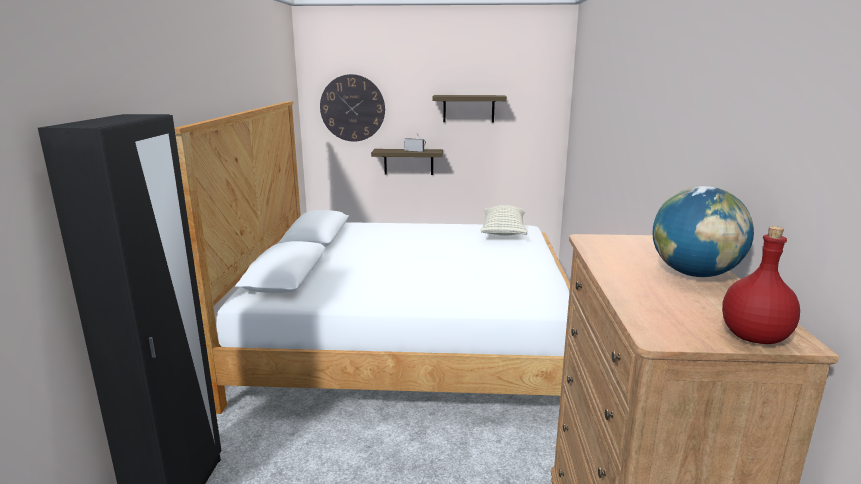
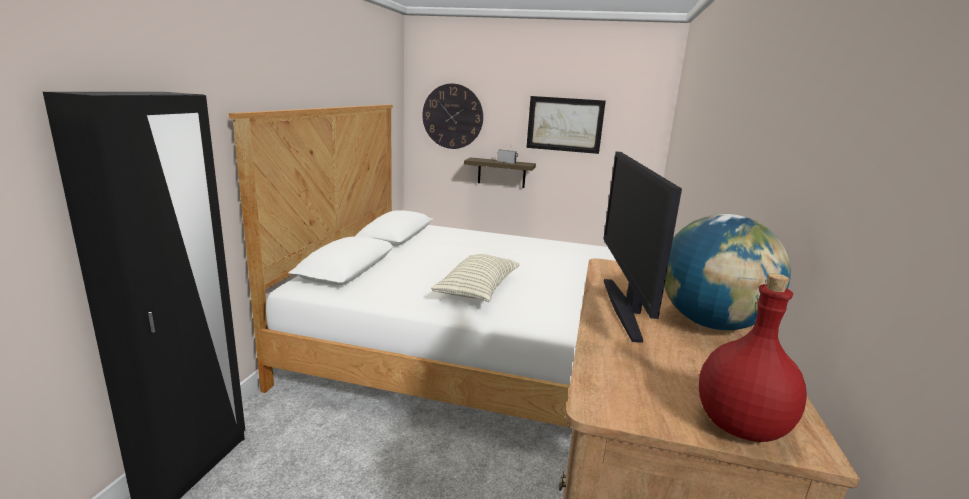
camera: 10 degrees right, 0 degrees up
shelf [432,95,507,123] -> picture [526,96,606,154]
pillow [480,205,527,236] -> pillow moved to [431,254,519,302]
none -> monitor [604,152,682,343]

